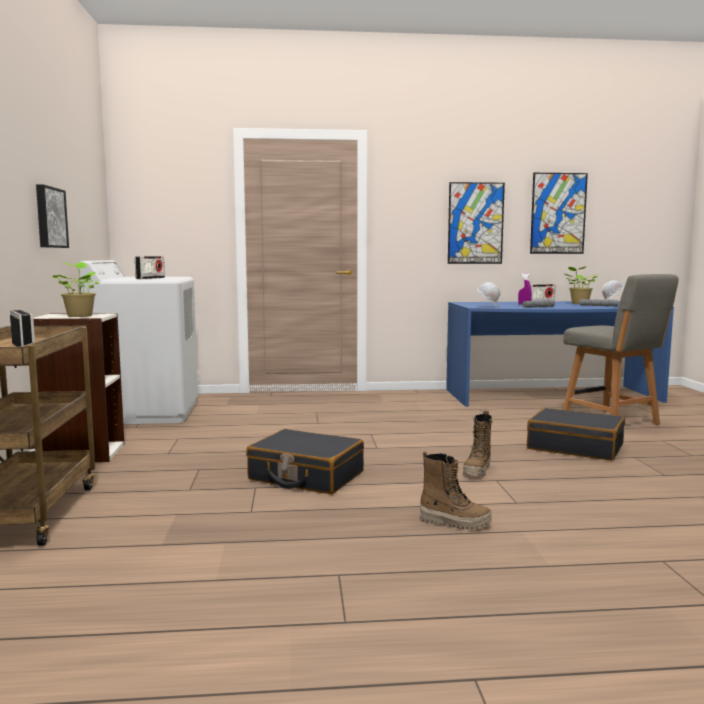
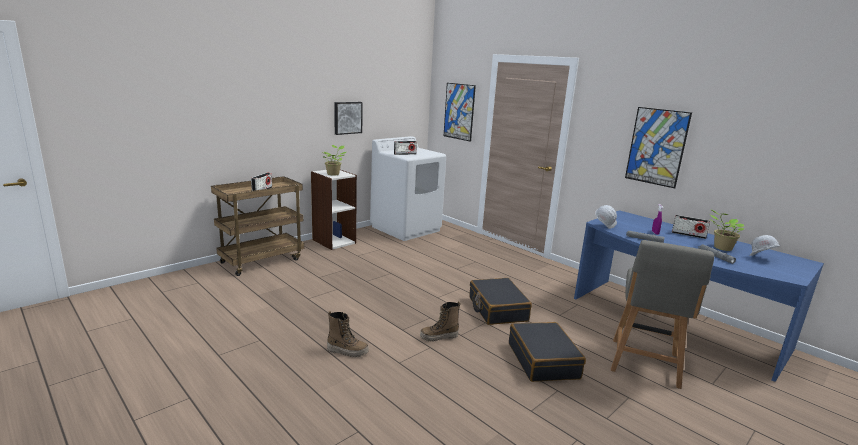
camera: 50 degrees right, 10 degrees up
black suitcase [246,429,364,494] -> black suitcase moved to [469,278,532,325]
boot [420,451,492,530] -> boot turned 60 degrees counterclockwise [327,311,369,357]
picture [530,173,588,254] -> picture moved to [444,83,476,142]

